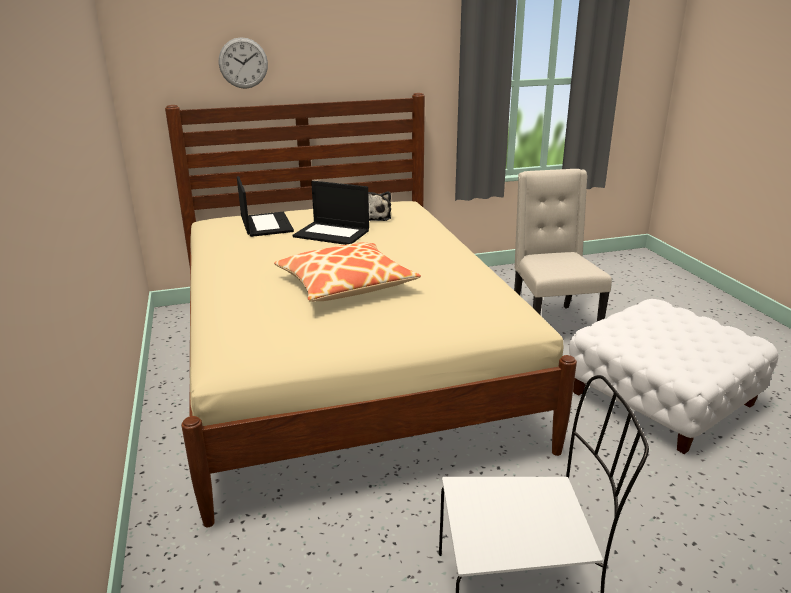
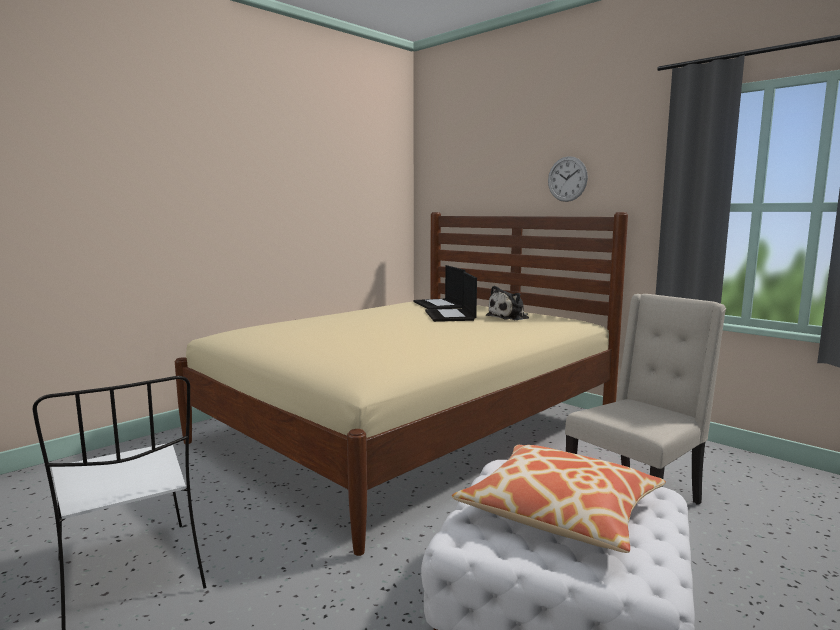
camera: 60 degrees right, 15 degrees down
wall clock [219,37,268,89] -> wall clock moved to [548,156,588,202]
laptop [237,176,294,237] -> laptop turned 120 degrees clockwise [413,265,465,309]
pillow [274,242,421,302] -> pillow moved to [452,445,666,553]

